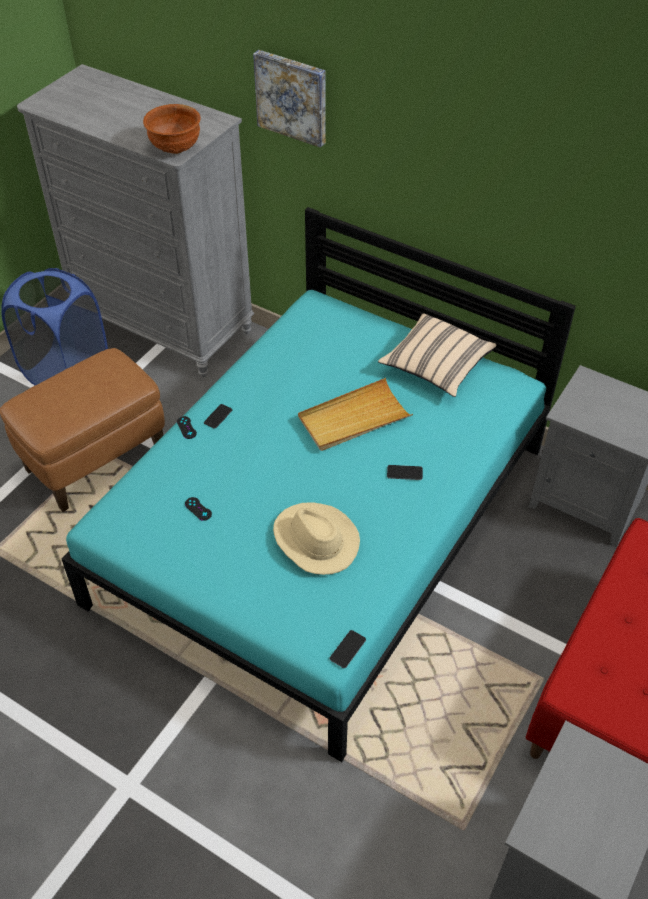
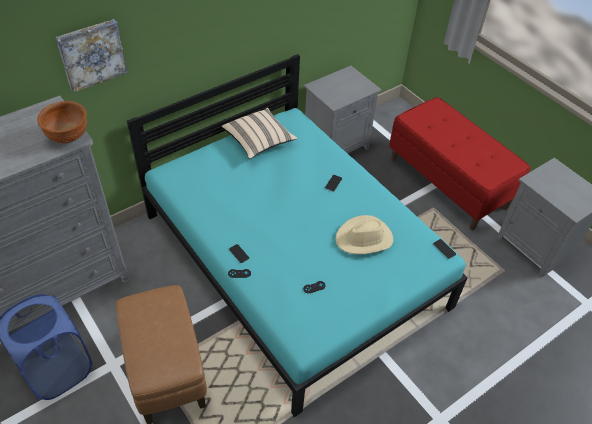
camera: 70 degrees left, 0 degrees up
beige tray [298,378,413,451] -> none

